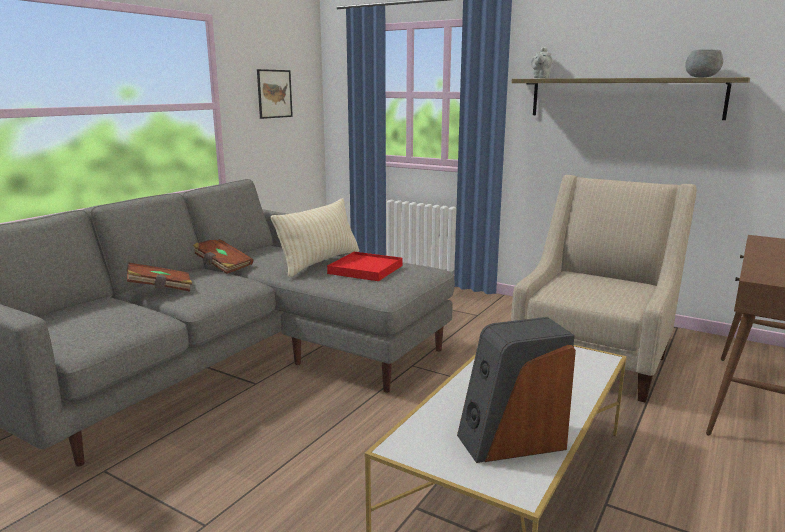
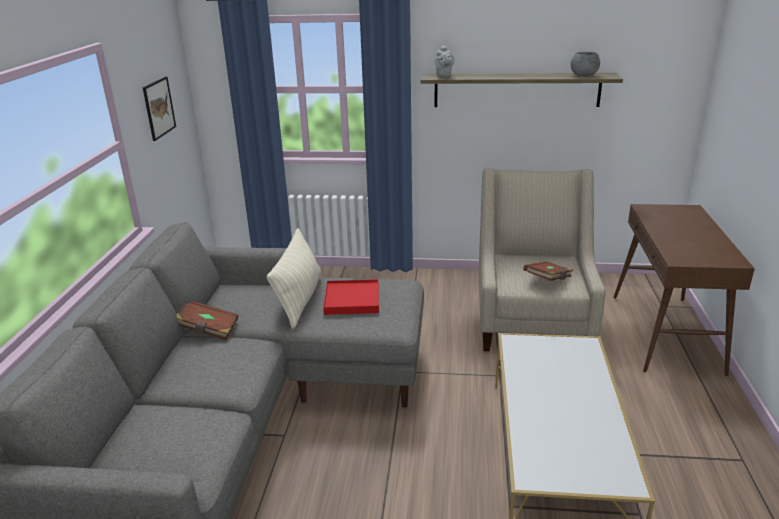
camera: 25 degrees left, 10 degrees up
brown book [127,263,192,292] -> brown book moved to [523,262,573,281]
speaker [457,317,576,463] -> none

